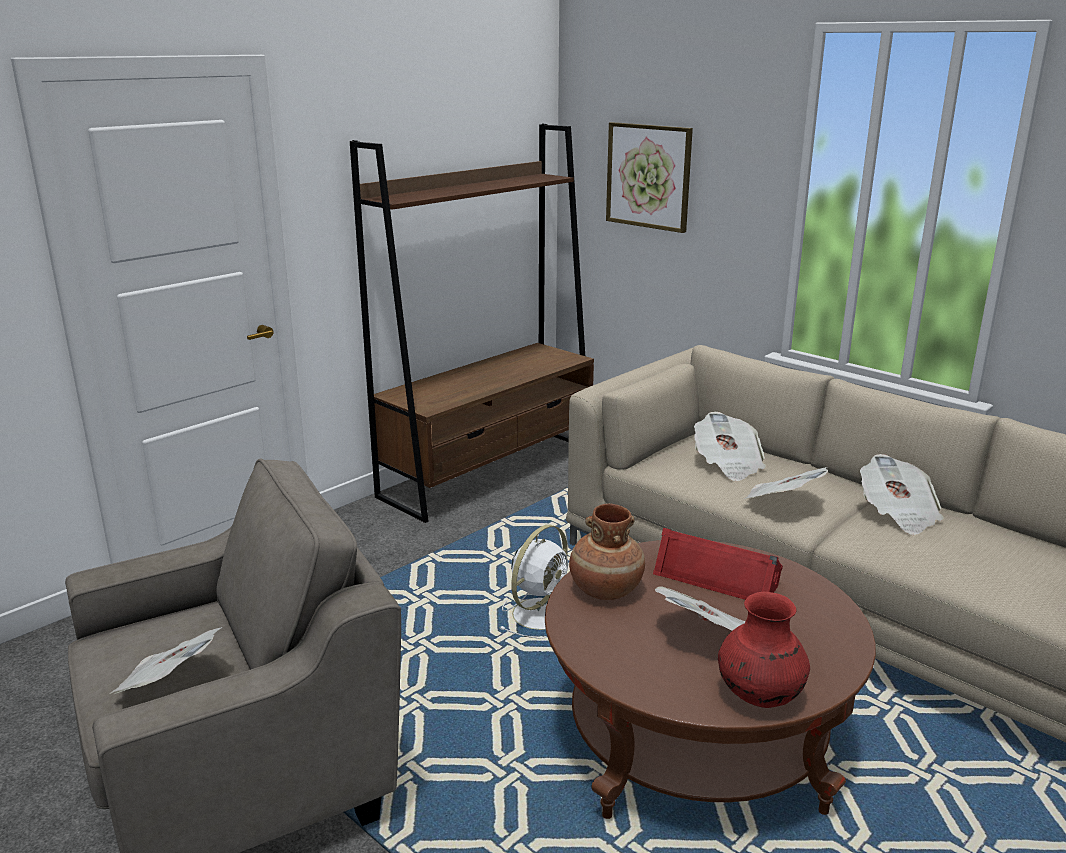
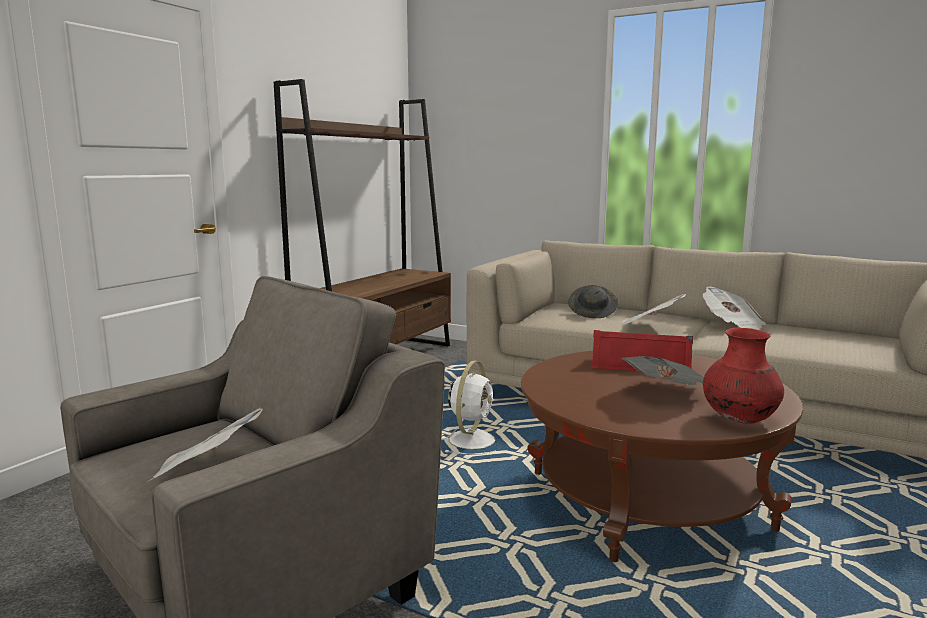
camera: 15 degrees left, 10 degrees down
brown vase [569,504,645,600] -> none
picture [606,122,693,233] -> none
newspaper [694,412,766,481] -> grey hat [568,285,619,318]

